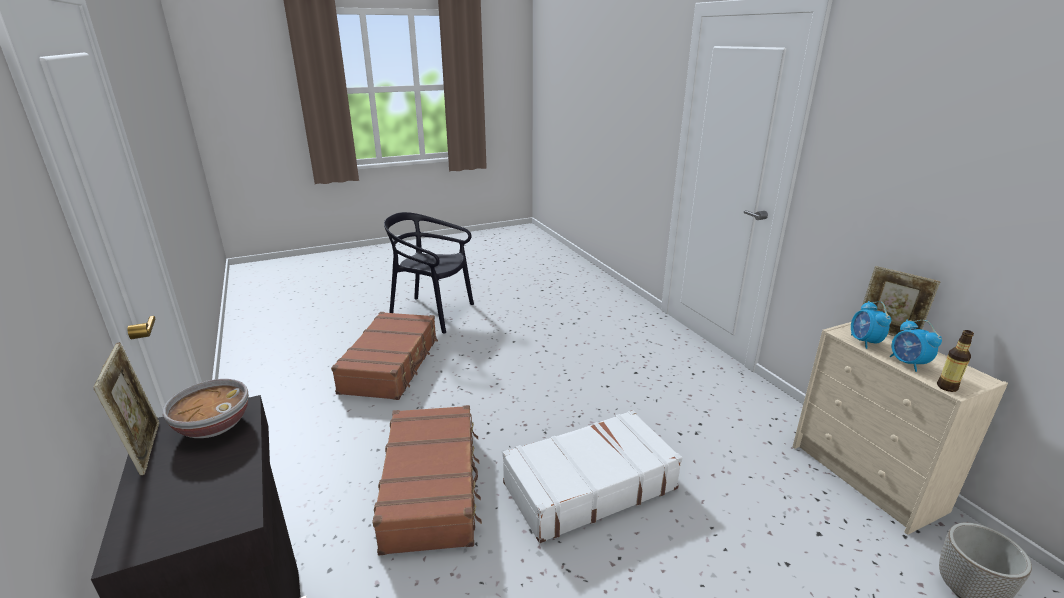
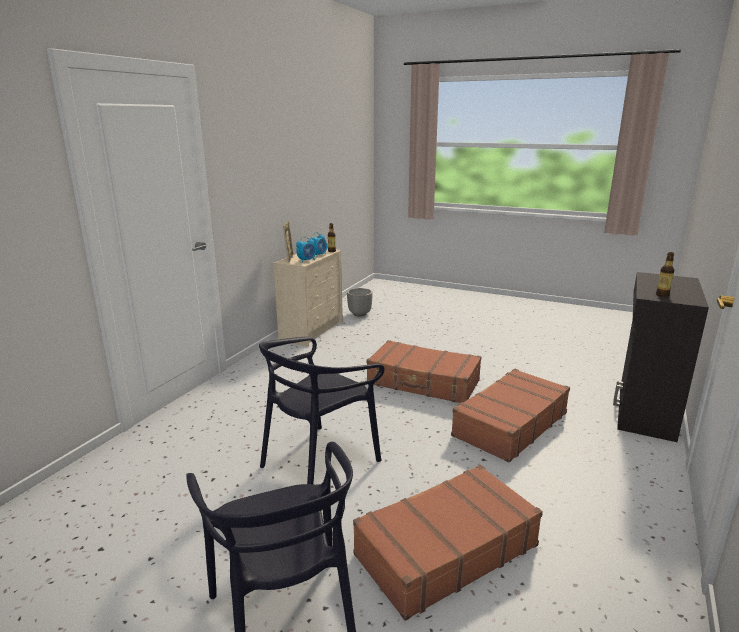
camera: 130 degrees left, 5 degrees down
picture frame [93,342,159,475] -> none
bowl [162,379,249,438] -> bottle [656,252,674,297]
white suitcase [502,410,682,543] -> brown suitcase [366,340,481,403]
none -> black chair [259,337,385,484]

